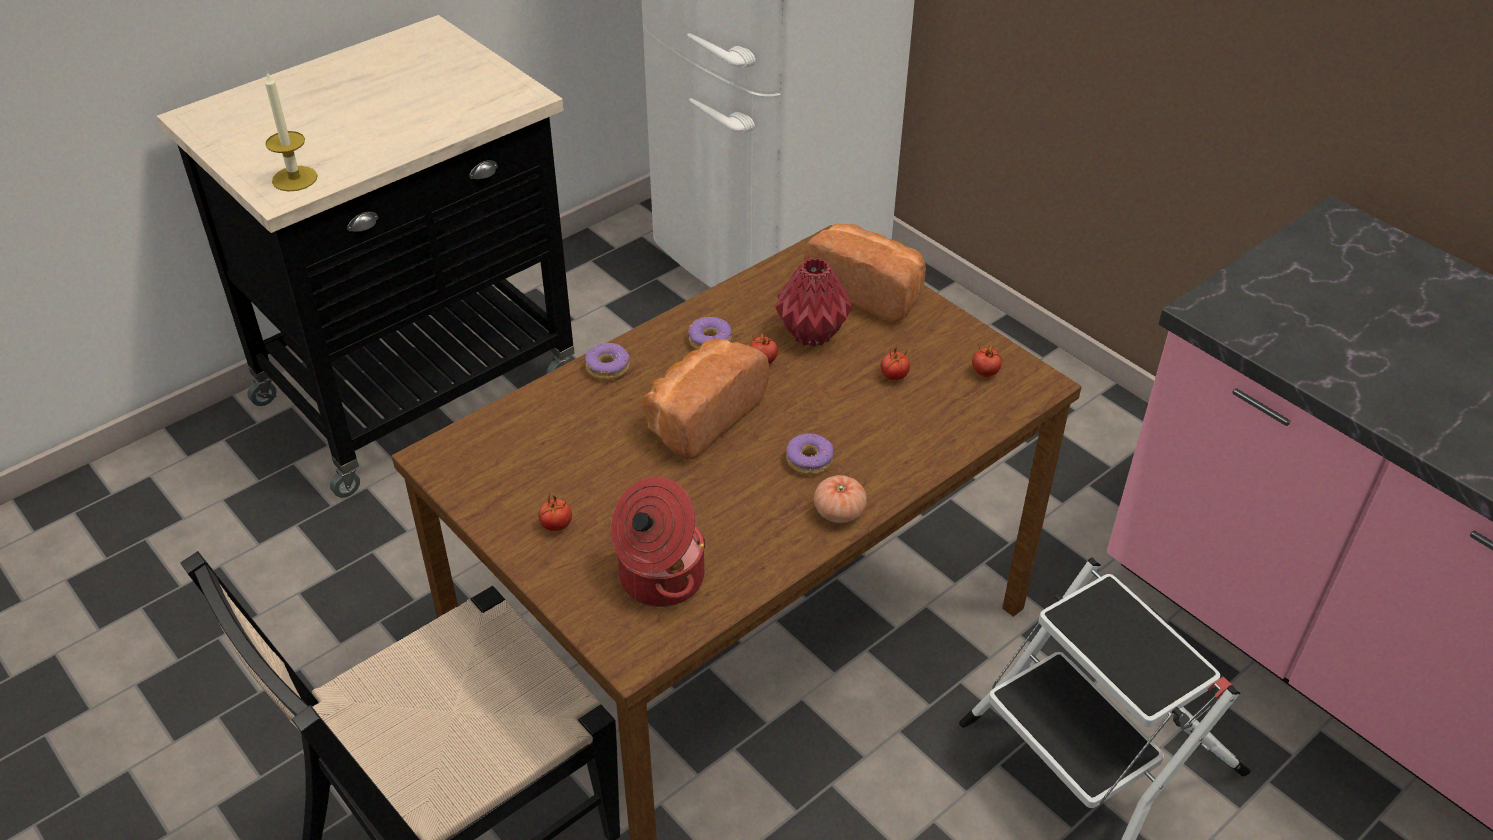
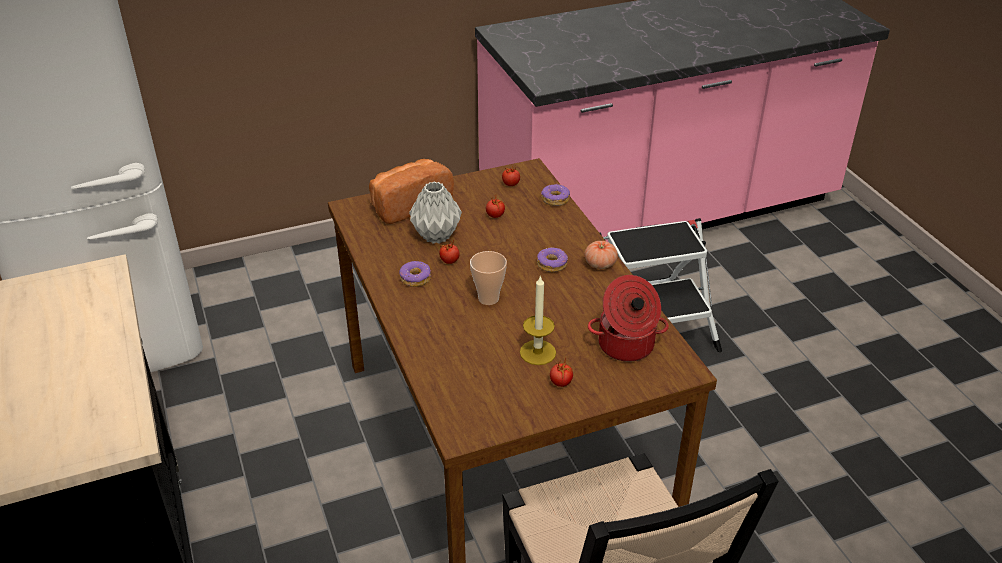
camera: 70 degrees left, 5 degrees down
candle [265,72,317,192] -> candle moved to [520,275,556,365]
donut [585,343,630,380] -> donut moved to [541,183,570,206]
bread [642,339,769,460] -> cup [470,251,507,305]
red vase [775,258,852,347] -> grey vase [409,181,462,244]

